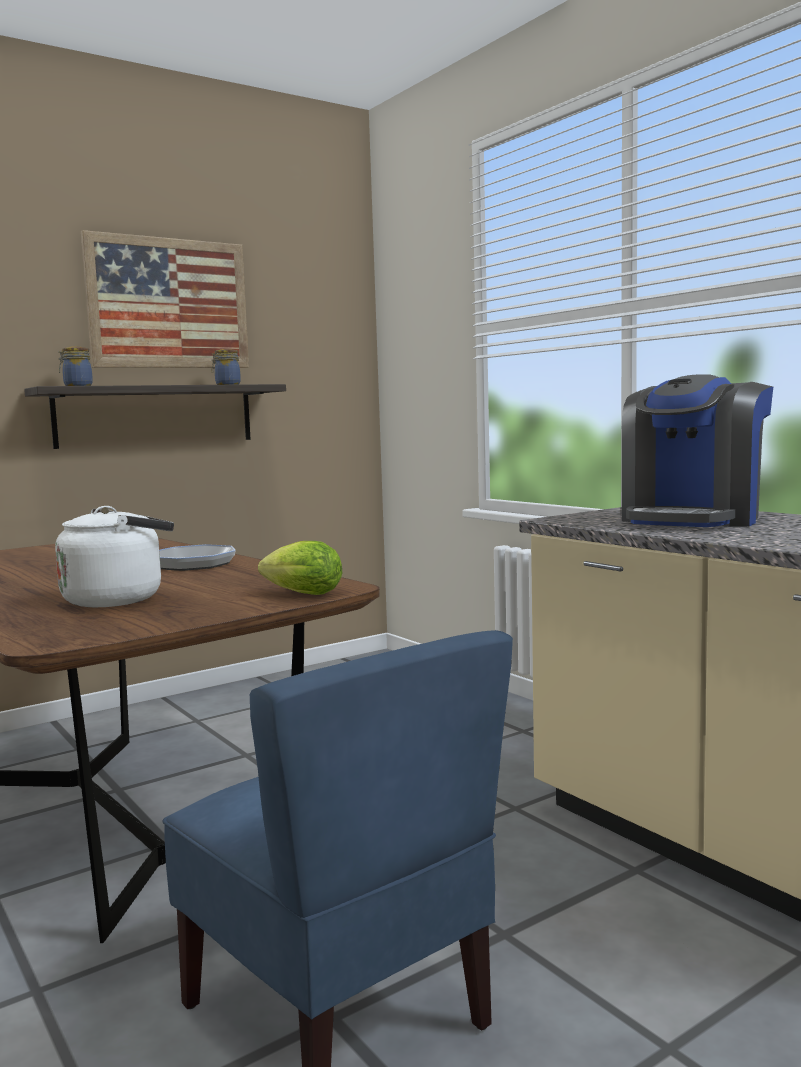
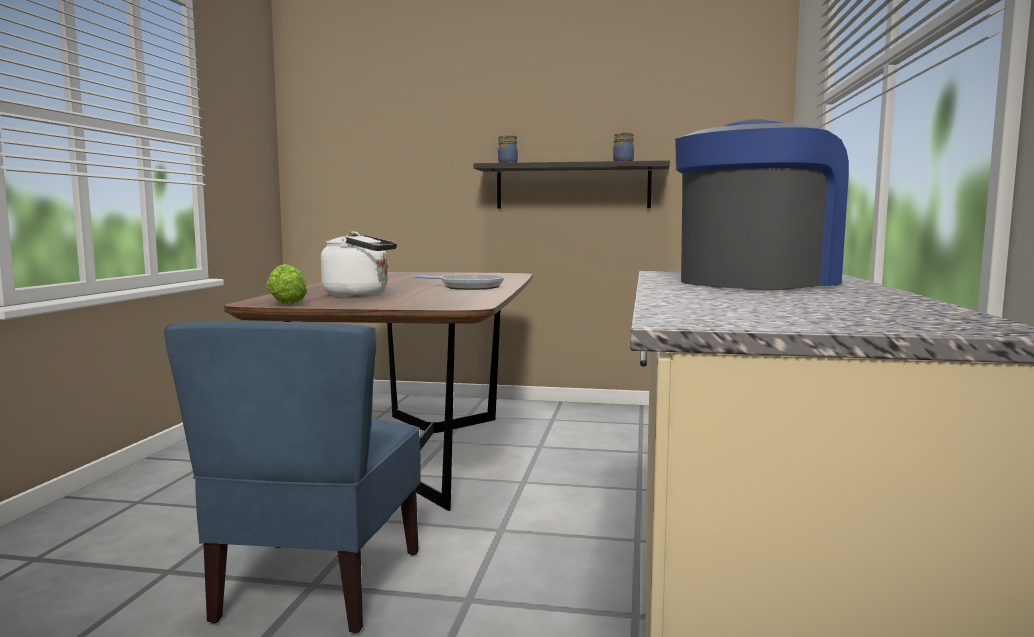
camera: 45 degrees right, 0 degrees up
picture [81,230,249,368] -> none
lettuce [258,541,342,595] -> lettuce moved to [267,264,307,305]
coffee machine [622,374,773,527] -> coffee machine turned 150 degrees clockwise [675,119,849,289]

